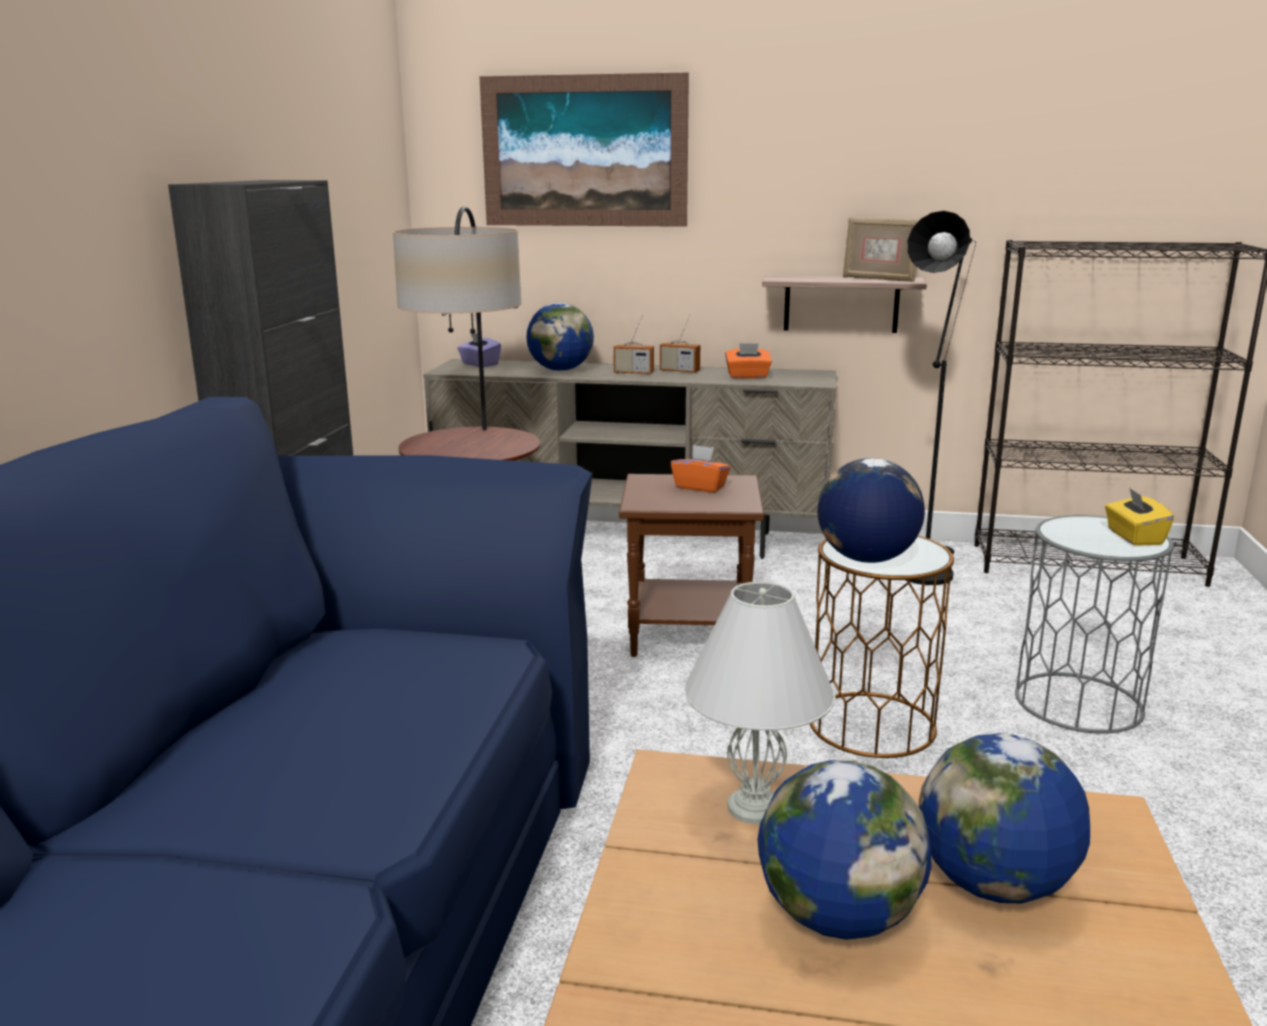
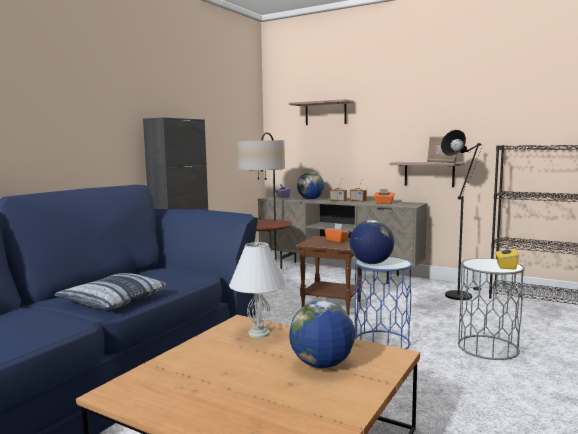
camera: 20 degrees right, 10 degrees down
picture [479,73,689,227] -> shelf [289,99,354,125]
globe [757,760,932,940] -> none
brown side table [810,536,954,758] -> blue side table [355,256,412,349]
none -> pillow [54,273,167,310]

